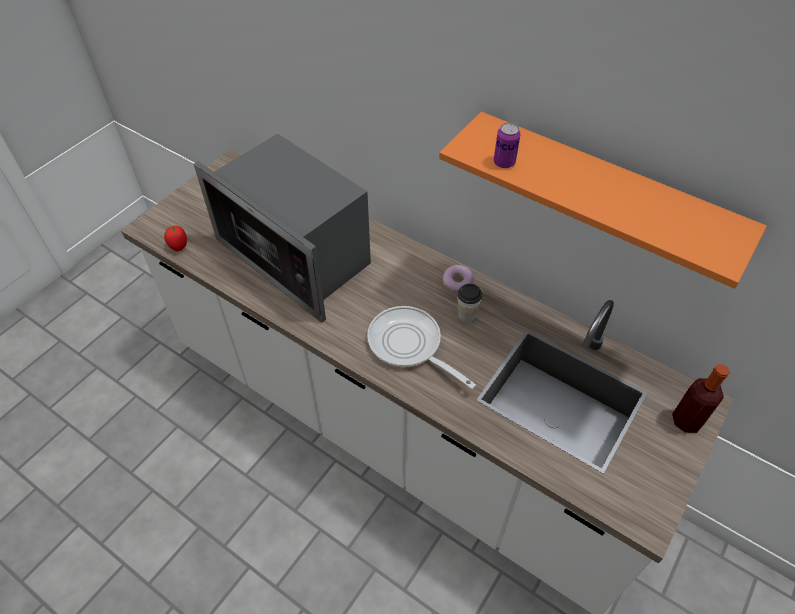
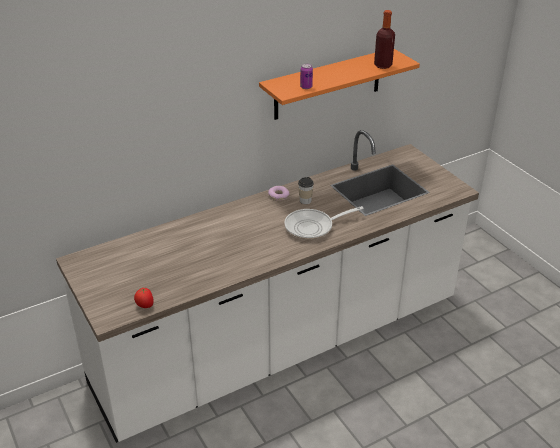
camera: 65 degrees left, 15 degrees down
microwave [194,134,371,323] -> none
bottle [672,364,729,433] -> bottle moved to [374,10,395,69]

